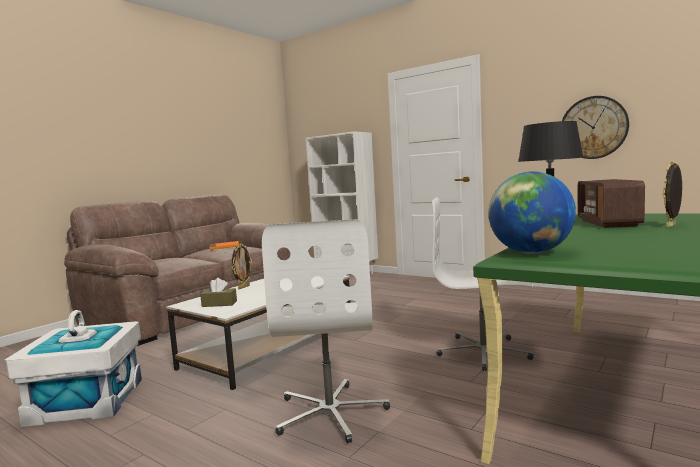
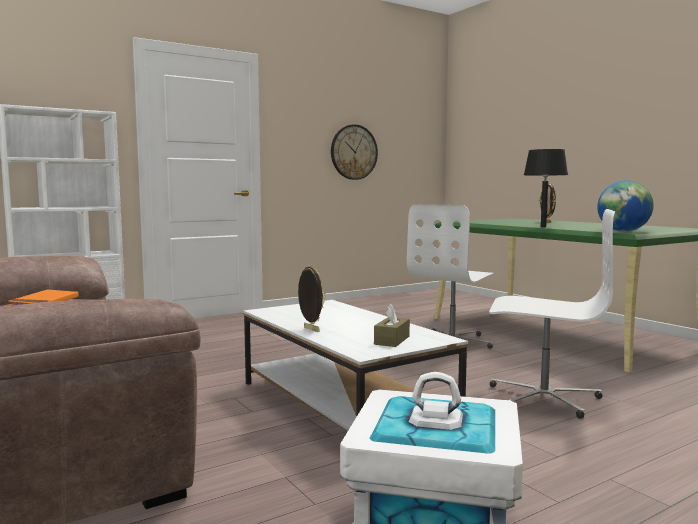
camera: 70 degrees left, 0 degrees up
radio [578,179,645,228] -> none

